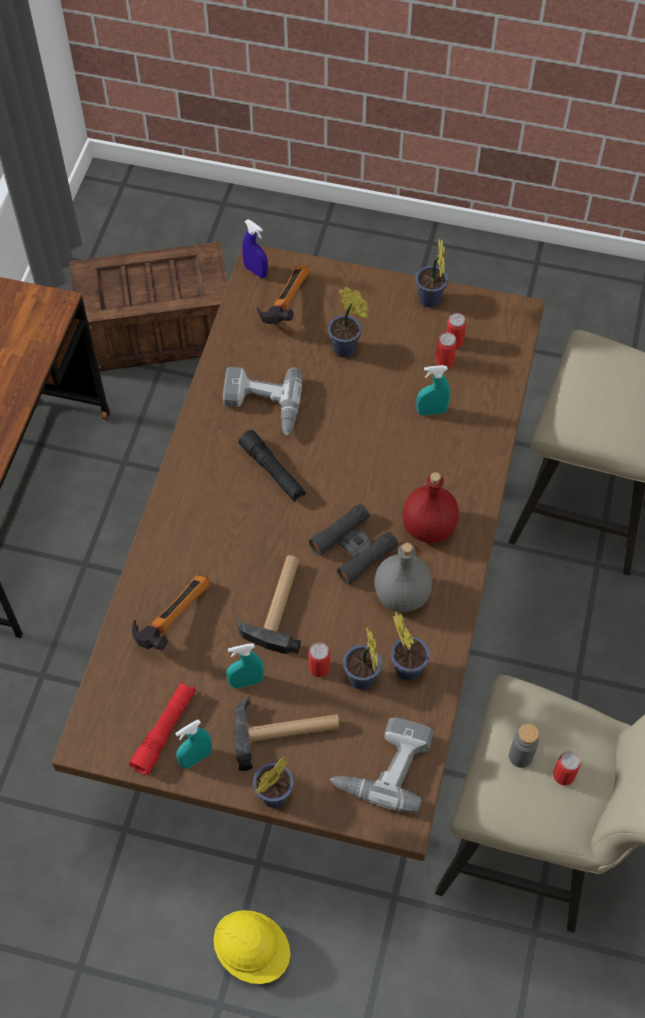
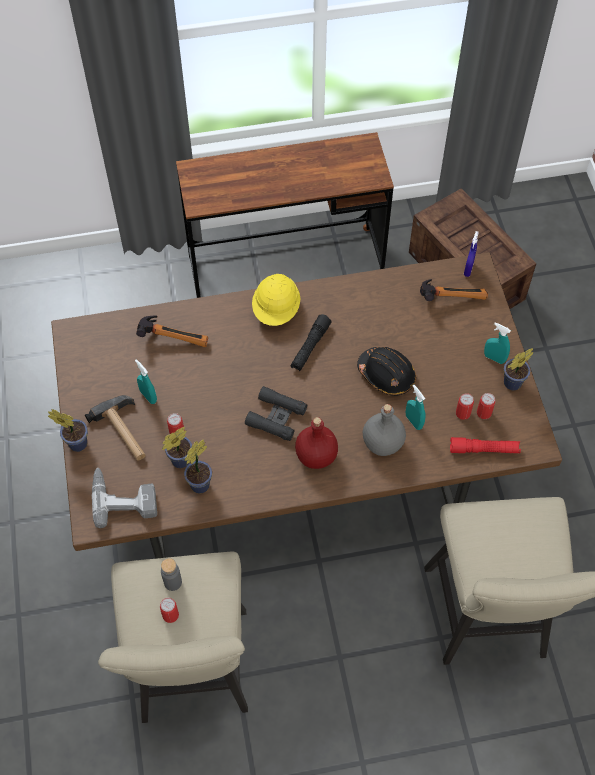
camera: 65 degrees right, 0 degrees up
red flashlight [129,681,196,775] -> red flashlight moved to [450,437,521,453]
turquoise spray bottle [175,719,212,769] -> turquoise spray bottle moved to [484,322,511,364]
yellow hard hat [214,910,290,984] -> yellow hard hat moved to [252,274,300,326]
power drill [223,367,302,436] -> none
hammer [236,555,301,654] -> none
potted plant [328,287,370,358] -> none
grey bottle [375,543,432,612] -> grey bottle moved to [363,404,406,456]
none -> black hard hat [357,347,416,396]

